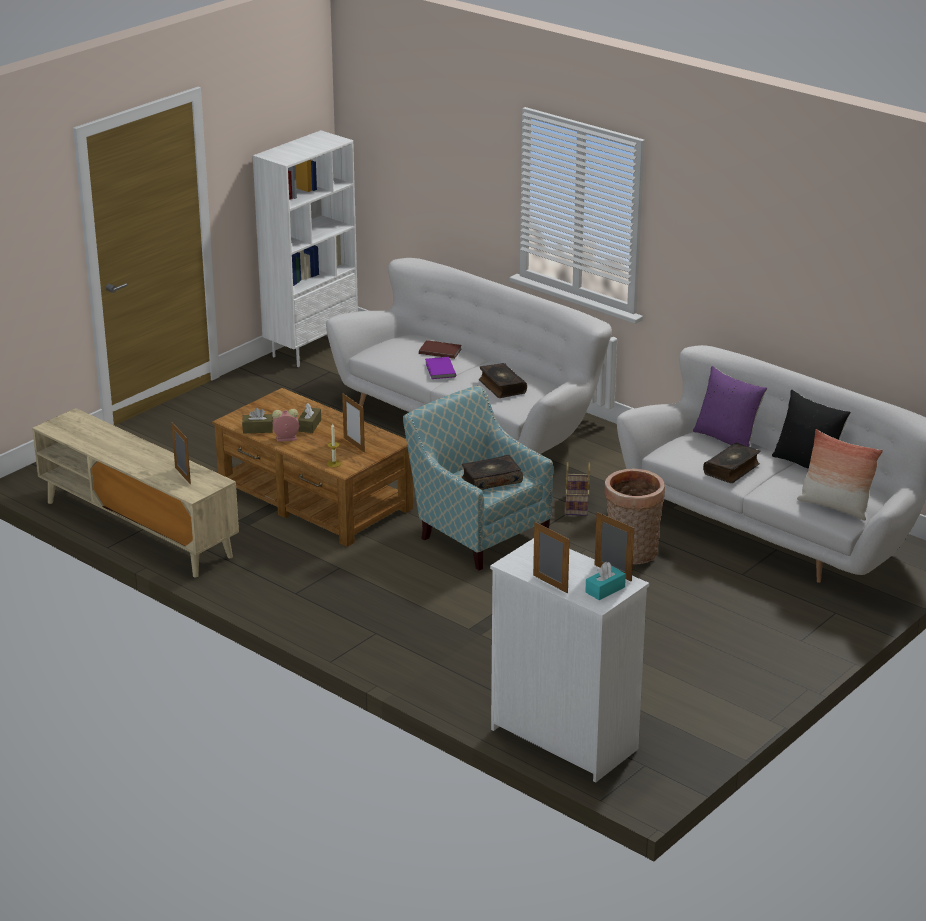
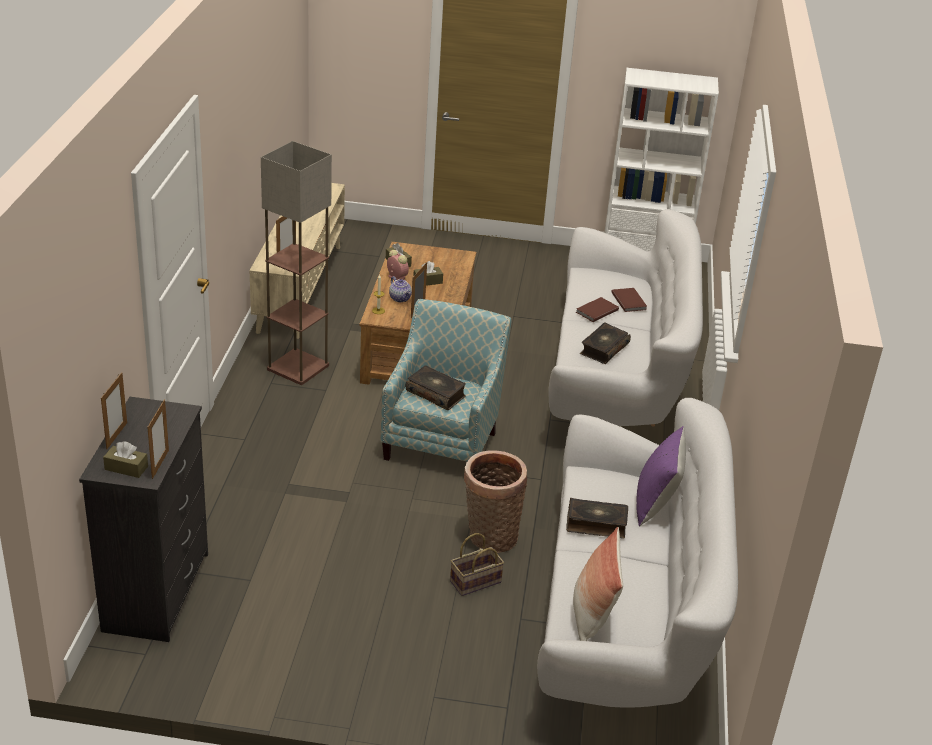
camera: 55 degrees right, 5 degrees up
purple book [425,357,456,379] -> brown book [576,297,619,322]
white dresser [490,538,649,783] -> black dresser [79,397,208,642]
basket [565,462,590,516] -> basket moved to [450,533,504,596]
turquoise tissue box [585,562,626,600] -> brown tissue box [103,441,148,478]
black pillow [772,390,851,469] -> none
none -> floor lamp [261,141,332,385]
none -> teapot [389,276,412,302]

